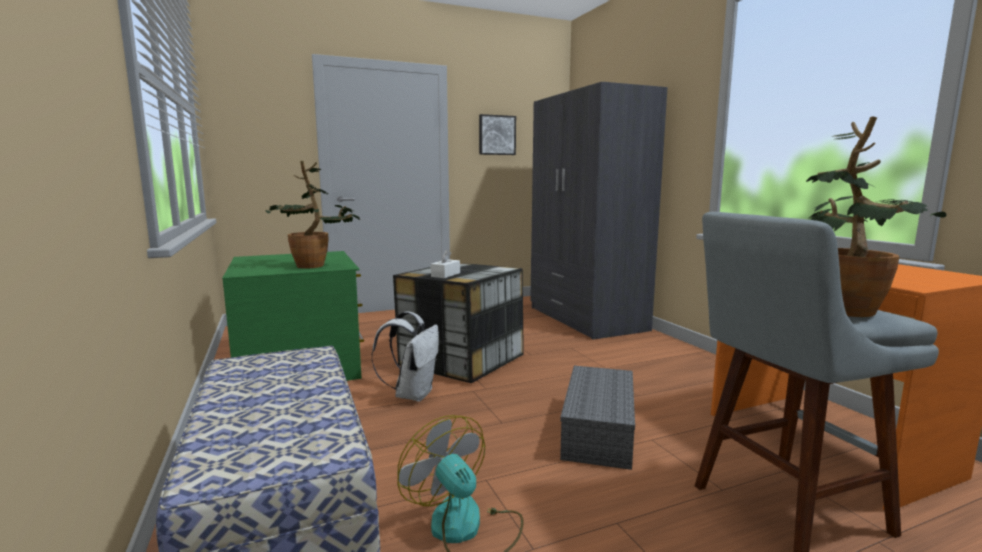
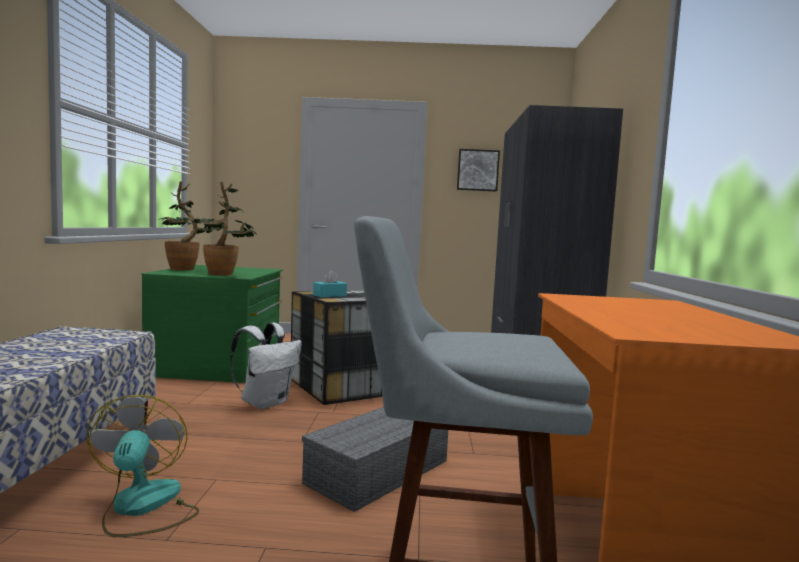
camera: 25 degrees right, 5 degrees down
white tissue box [431,249,460,278] -> turquoise tissue box [313,270,347,297]
potted plant [806,116,946,317] -> potted plant moved to [161,181,223,271]

